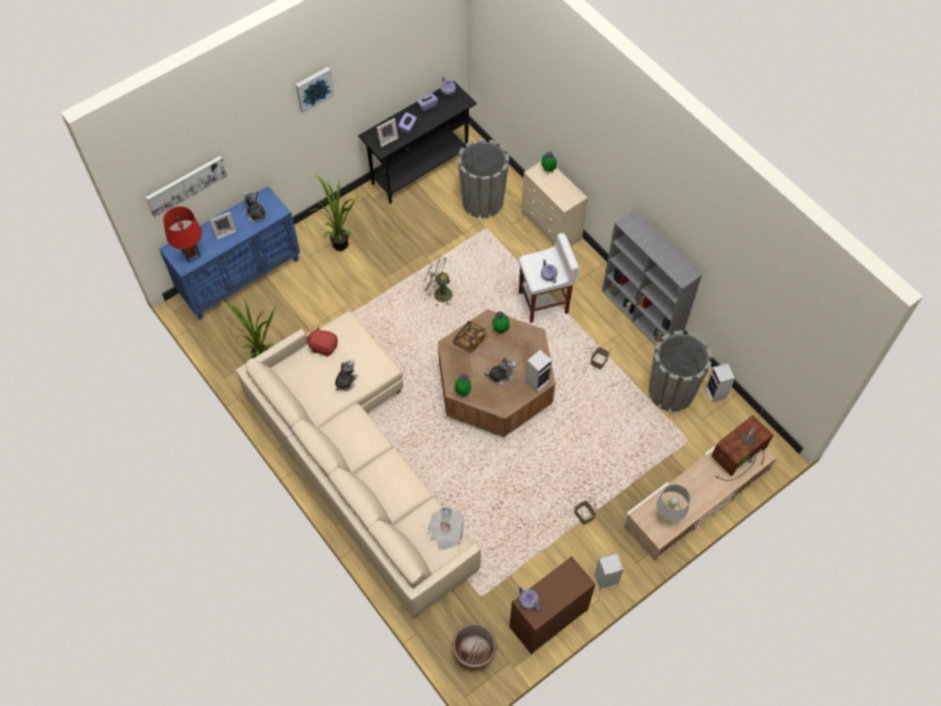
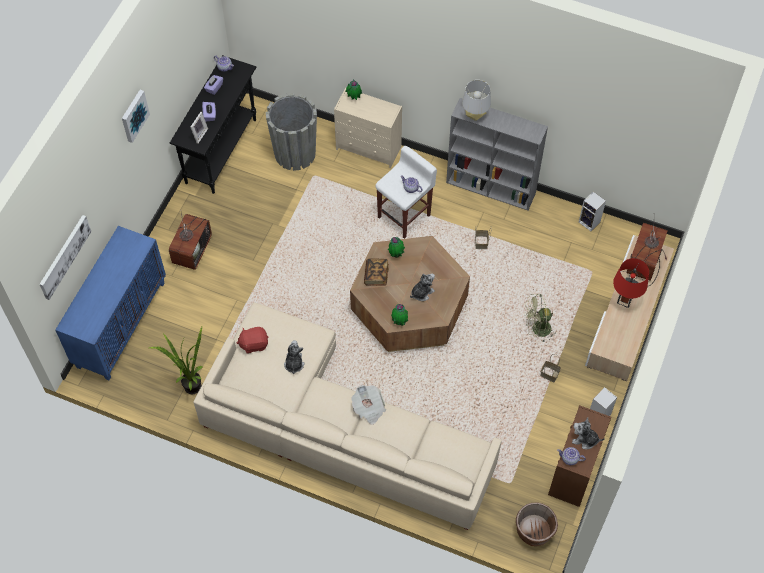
camera: 30 degrees left, 0 degrees up
red table lamp [163,207,202,262] -> red table lamp moved to [613,258,649,308]
picture frame [210,212,237,239] -> none
plush toy [243,190,266,222] -> plush toy moved to [572,417,605,449]
potted plant [311,174,359,251] -> television [169,213,212,270]
green fan [421,256,453,307] -> green fan moved to [524,294,556,343]
newspaper [428,506,465,551] -> newspaper moved to [351,385,386,425]
speaker [525,350,552,393] -> none
grey planter [649,331,712,412] -> none
grey table lamp [656,484,690,523] -> grey table lamp moved to [462,80,491,121]

